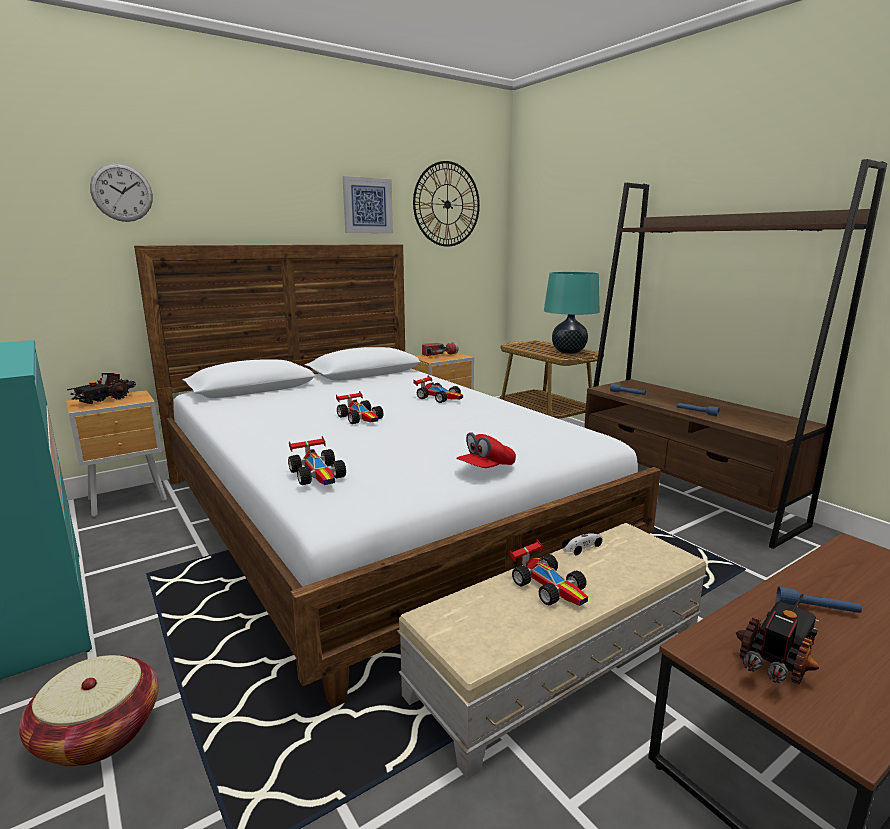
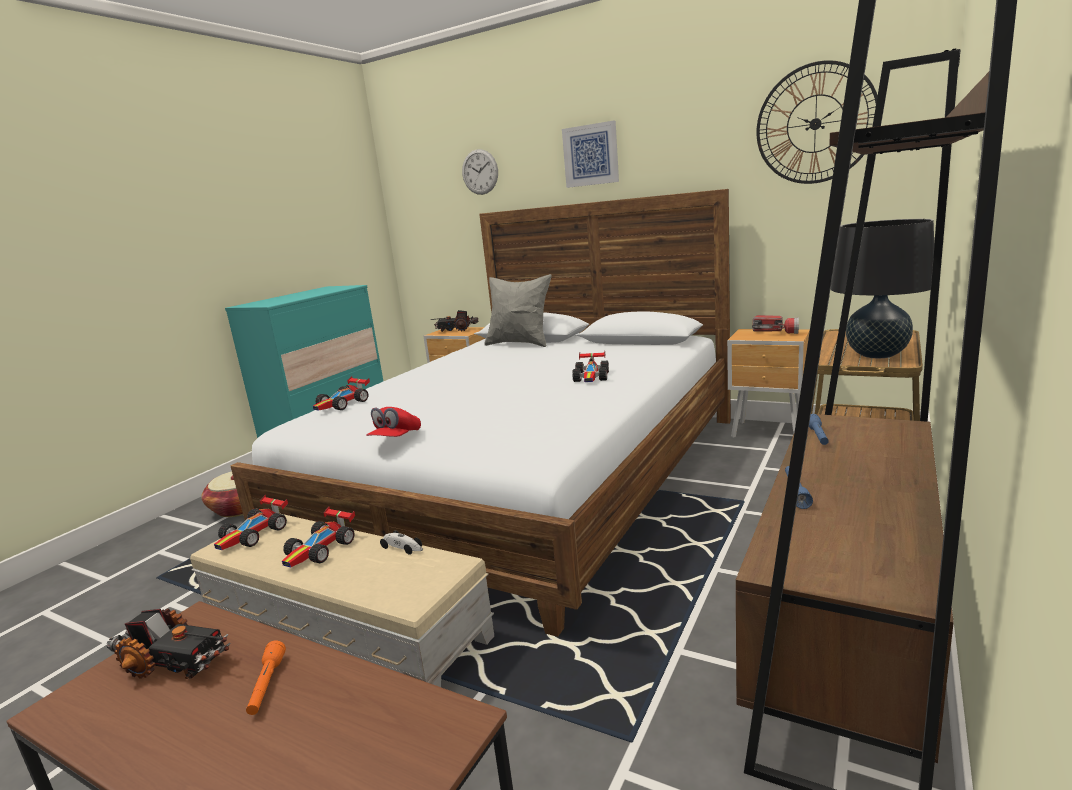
camera: 65 degrees right, 0 degrees up
toy car [336,391,383,424] -> toy car moved to [214,495,288,550]
picture [343,176,393,233] -> picture moved to [562,121,619,188]
red cap [456,432,516,468] -> red cap turned 90 degrees counterclockwise [366,407,421,437]
turquoise table lamp [544,272,600,354] -> black table lamp [831,219,934,358]
blue flashlight [776,586,862,613] -> orange flashlight [246,641,286,715]
none -> grey pillow [484,274,551,347]

